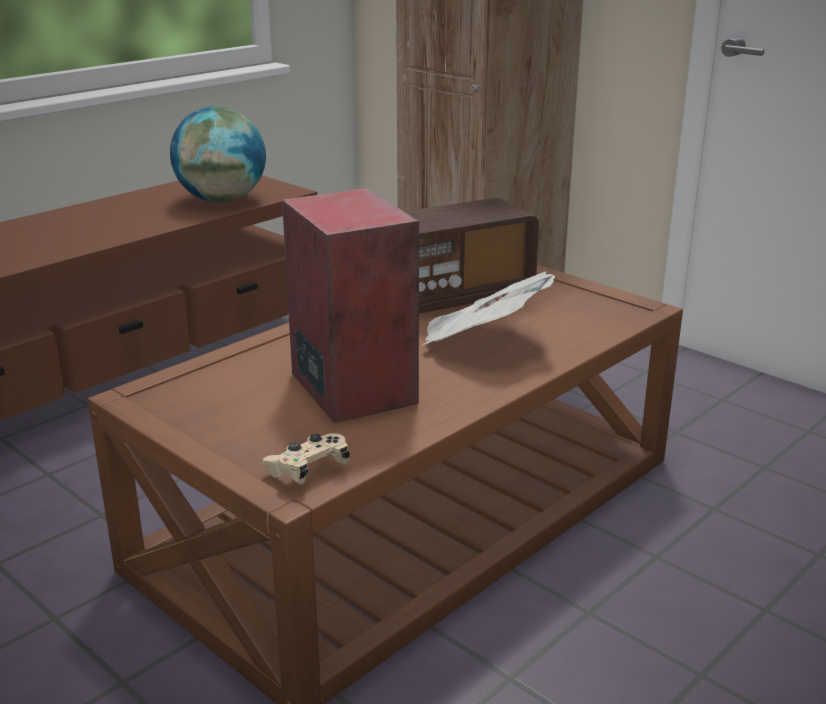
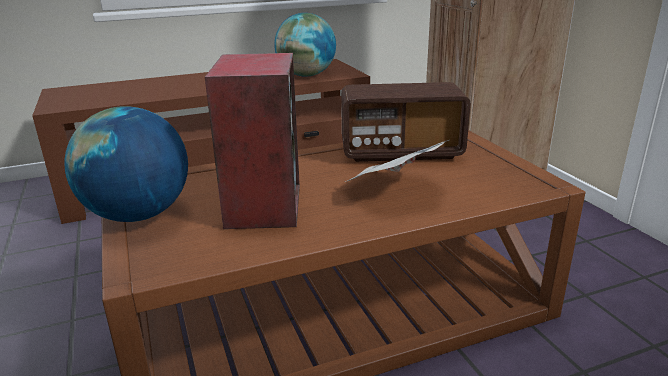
camera: 25 degrees right, 0 degrees up
beige game controller [262,433,350,485] -> none
none -> globe [64,106,188,222]

